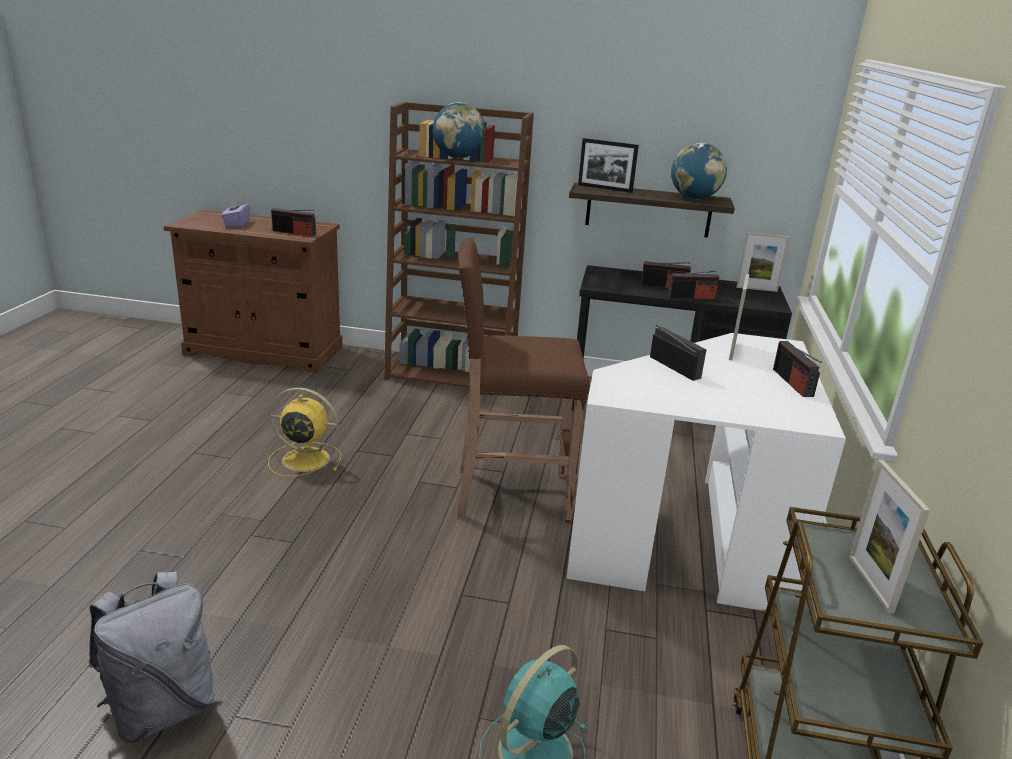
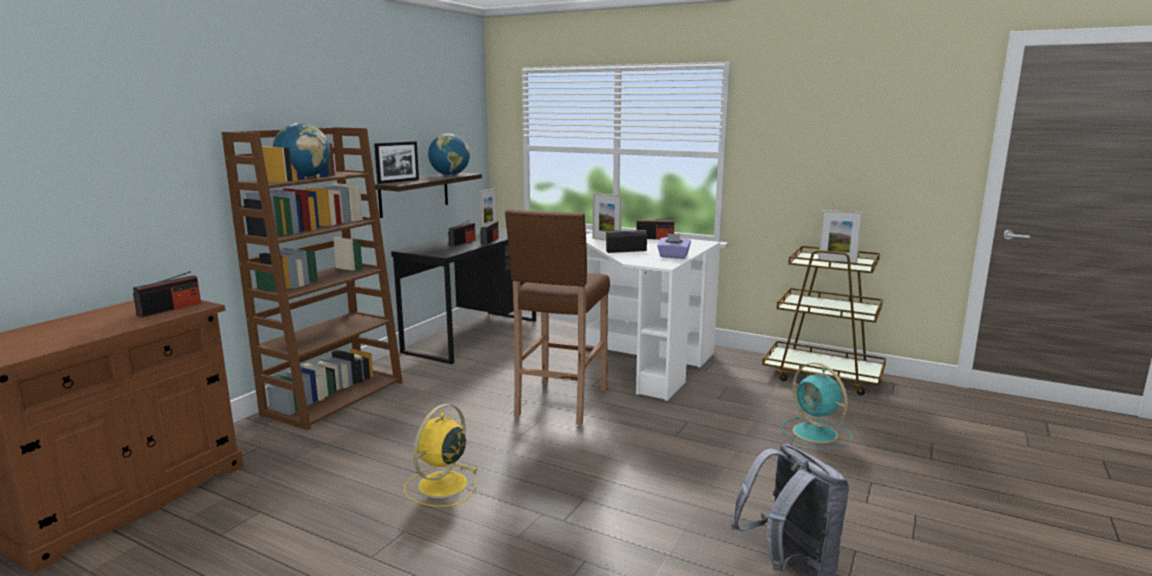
camera: 70 degrees left, 10 degrees down
purple tissue box [221,199,250,227] -> purple tissue box moved to [657,233,691,259]

